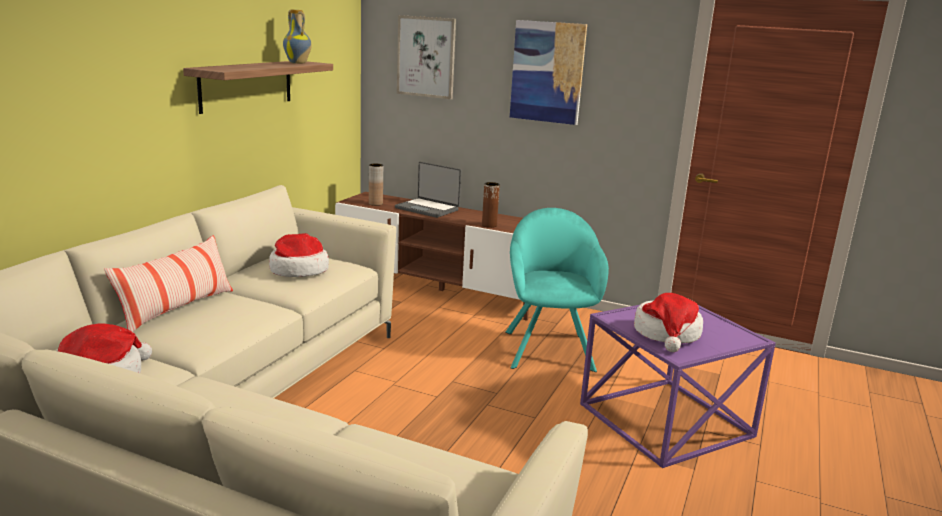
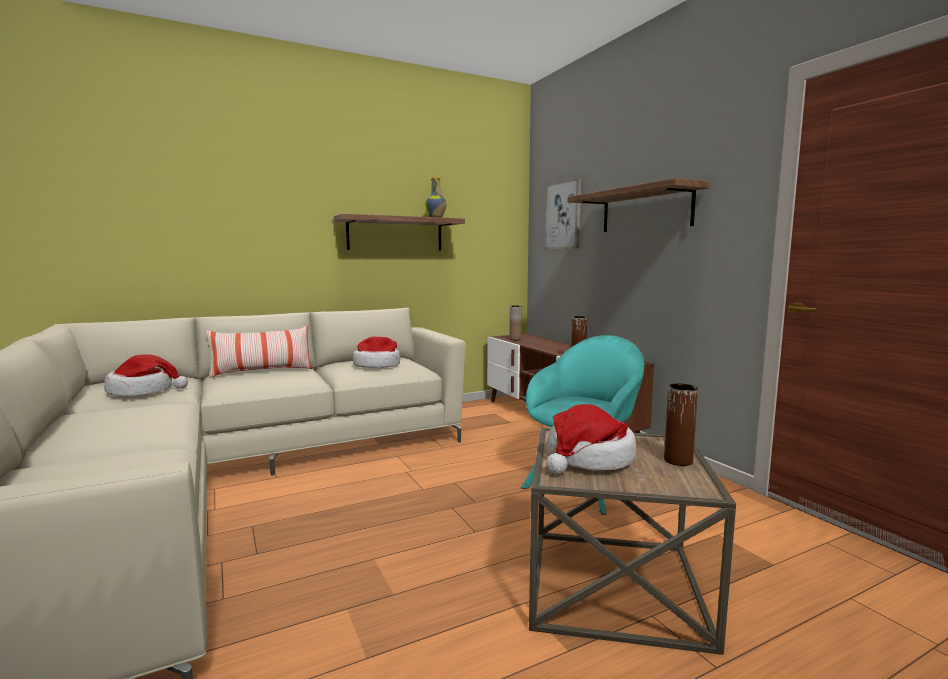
camera: 40 degrees right, 10 degrees down
laptop [395,162,462,218] -> none
picture [510,20,587,125] -> shelf [568,178,710,232]
purple side table [580,305,776,468] -> brown side table [529,427,736,655]
none -> brown vase [664,384,698,466]

